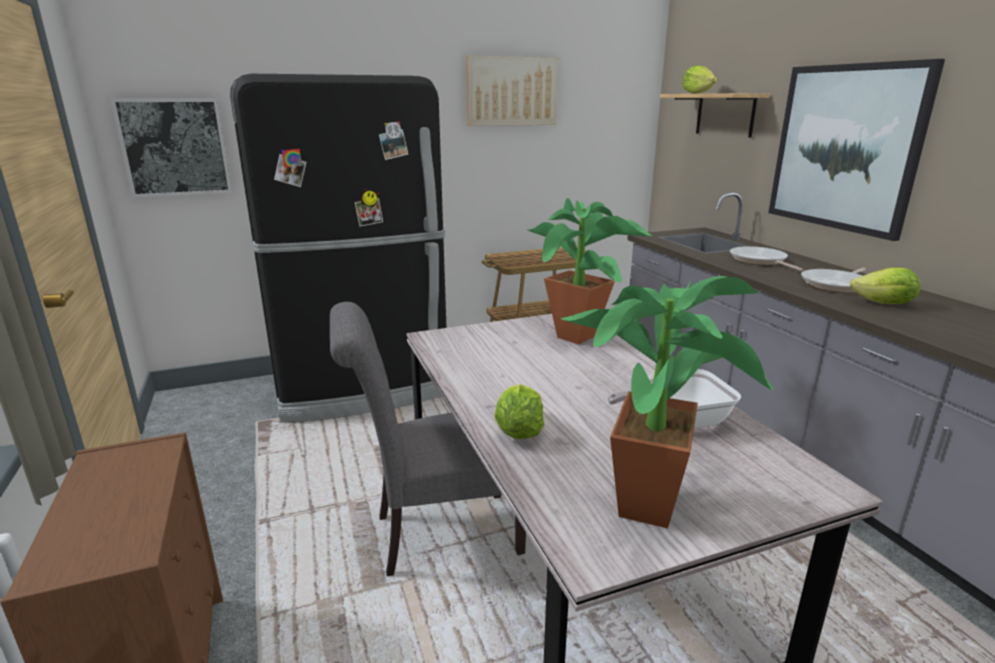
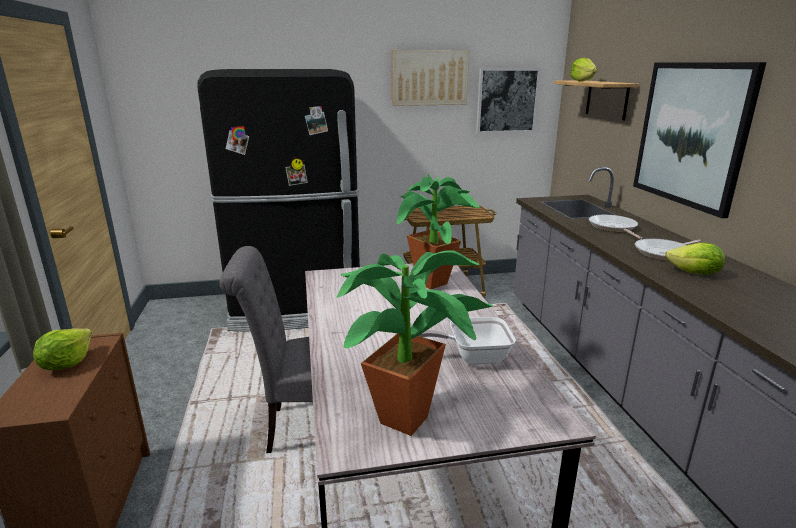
camera: 10 degrees right, 0 degrees up
picture [110,98,232,197] -> picture moved to [476,68,540,133]
lettuce [495,384,544,439] -> lettuce moved to [33,328,92,370]

